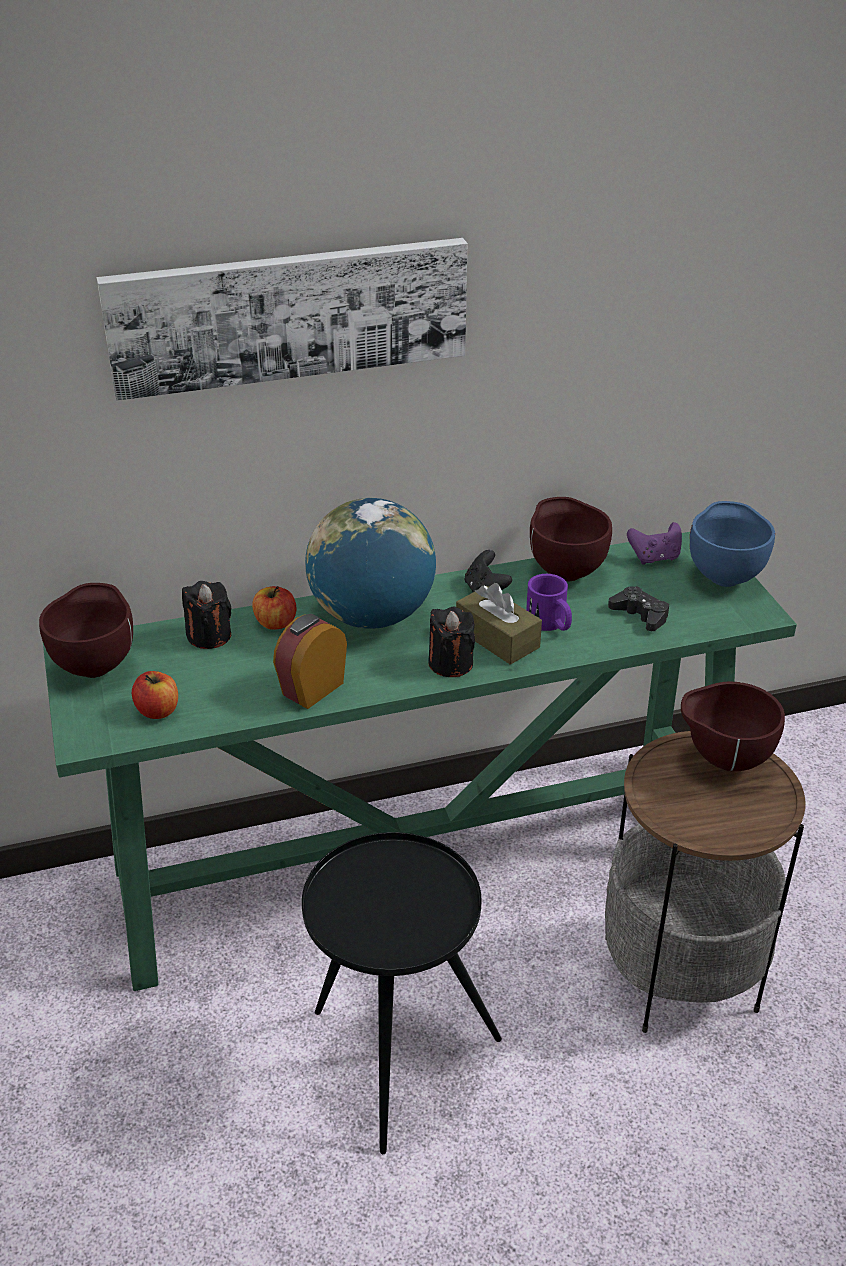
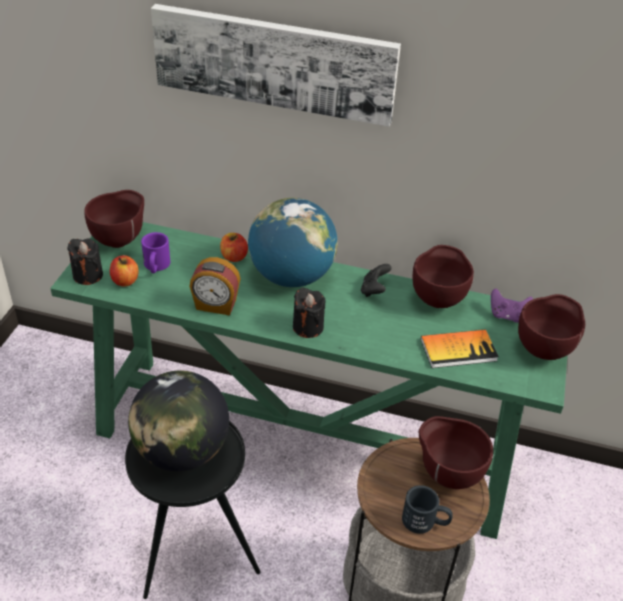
camera: 30 degrees right, 5 degrees up
black candle [182,581,231,649] -> black candle moved to [67,238,103,285]
alarm clock [273,614,347,709] -> alarm clock turned 150 degrees counterclockwise [189,257,241,316]
brown tissue box [456,583,542,665] -> none
purple mug [526,574,572,631] -> purple mug moved to [141,232,170,273]
black game controller [608,586,669,631] -> book [421,329,499,368]
blue bowl [690,501,775,587] -> brown bowl [518,294,585,360]
none -> globe [128,370,229,471]
none -> black mug [402,485,453,534]

